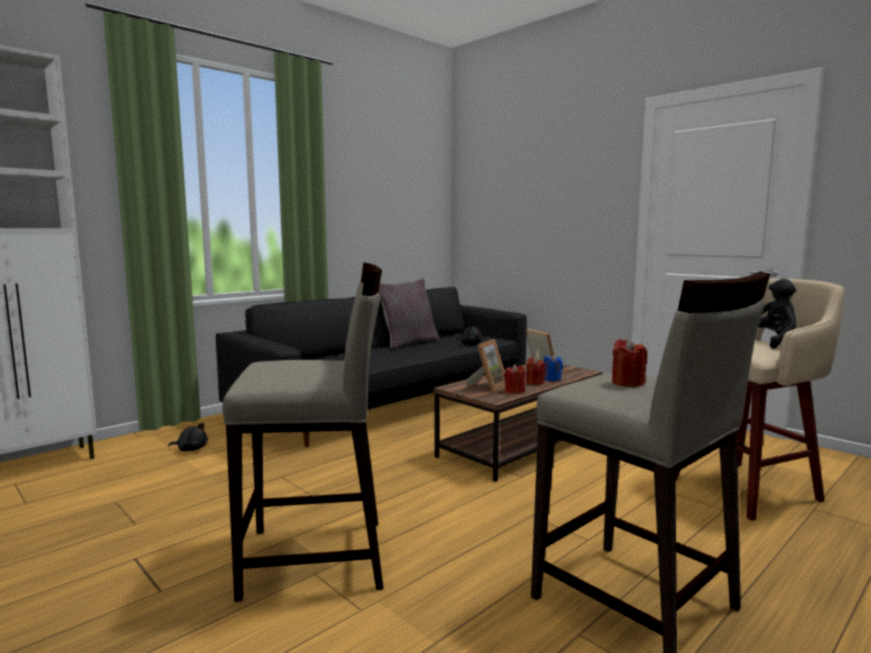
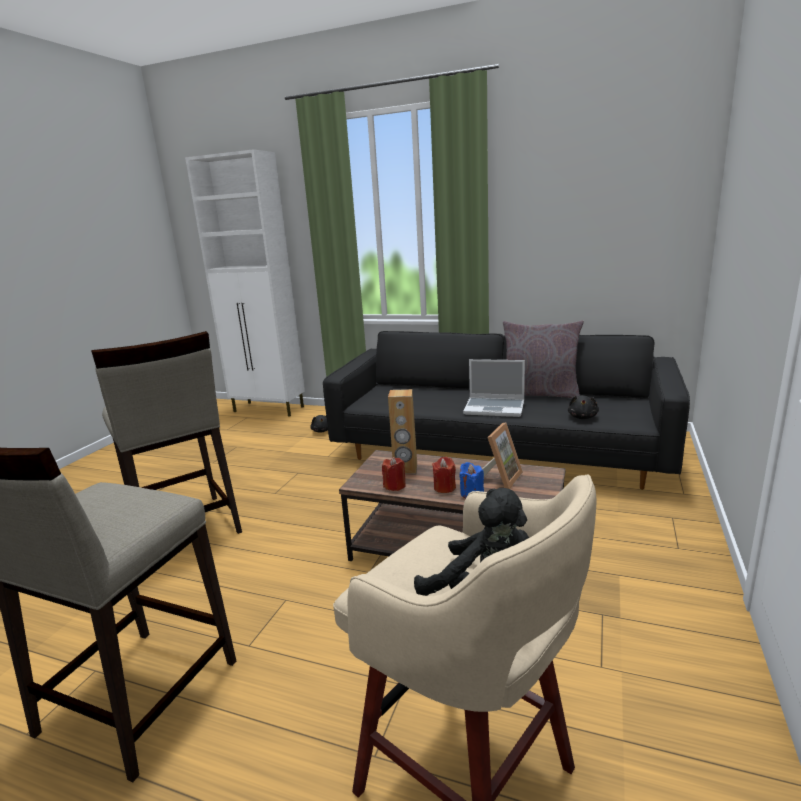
camera: 65 degrees right, 10 degrees up
picture frame [466,339,505,391] -> brown speaker [388,389,417,474]
red candle [612,338,647,387] -> none
none -> laptop [463,359,525,417]

